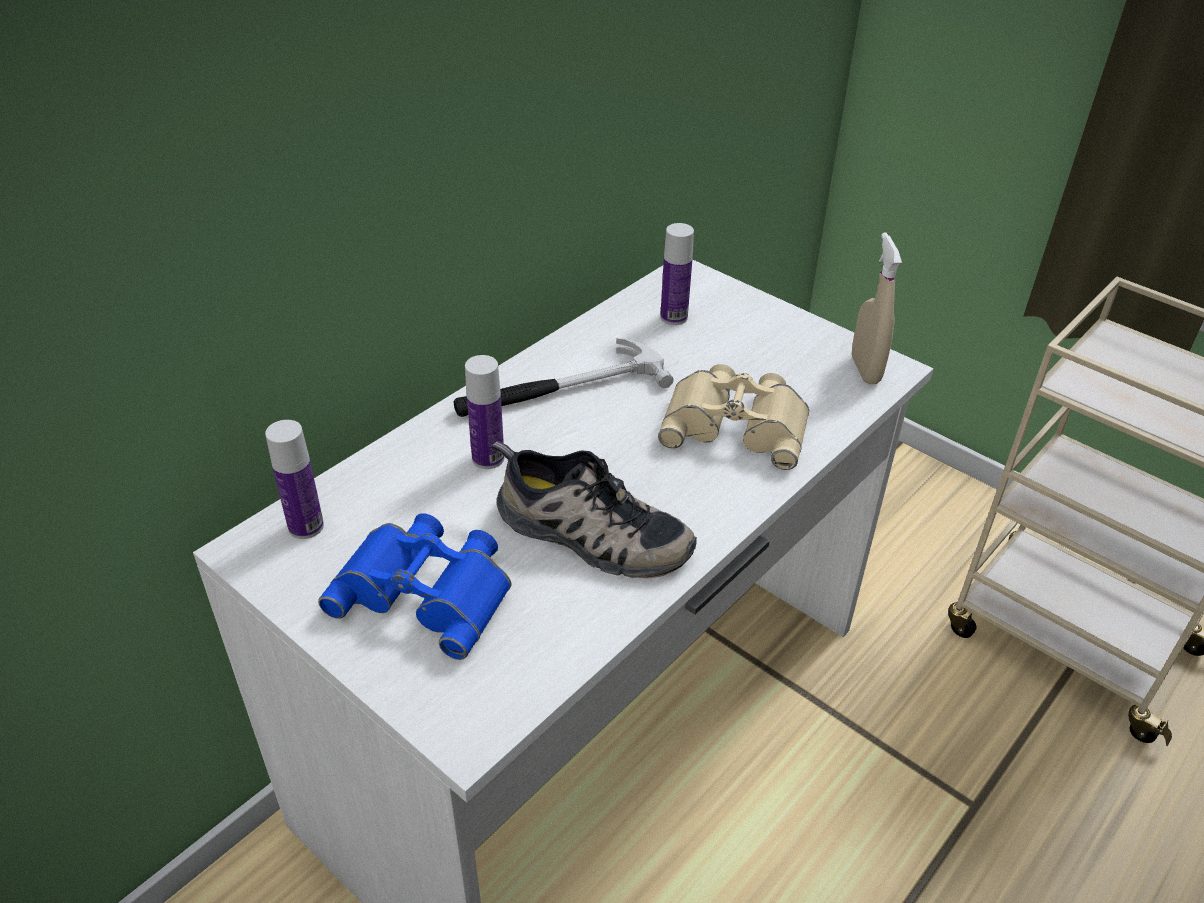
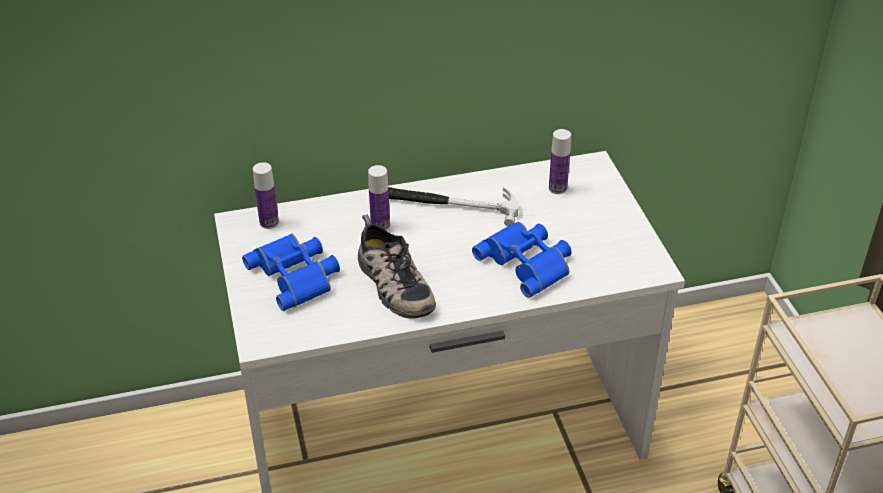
camera: 35 degrees right, 0 degrees up
beige binoculars [658,364,809,470] -> blue binoculars [472,222,572,298]
beige spray bottle [852,232,902,384] -> none

